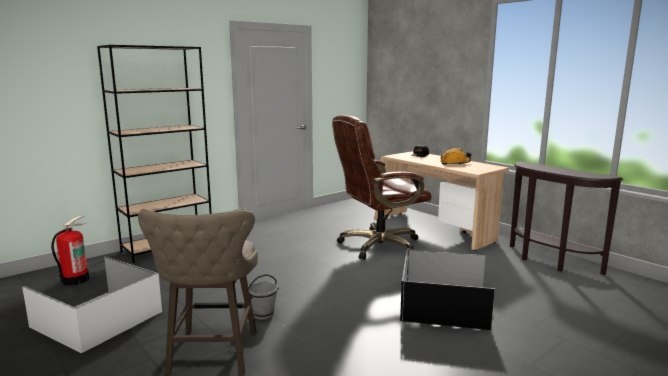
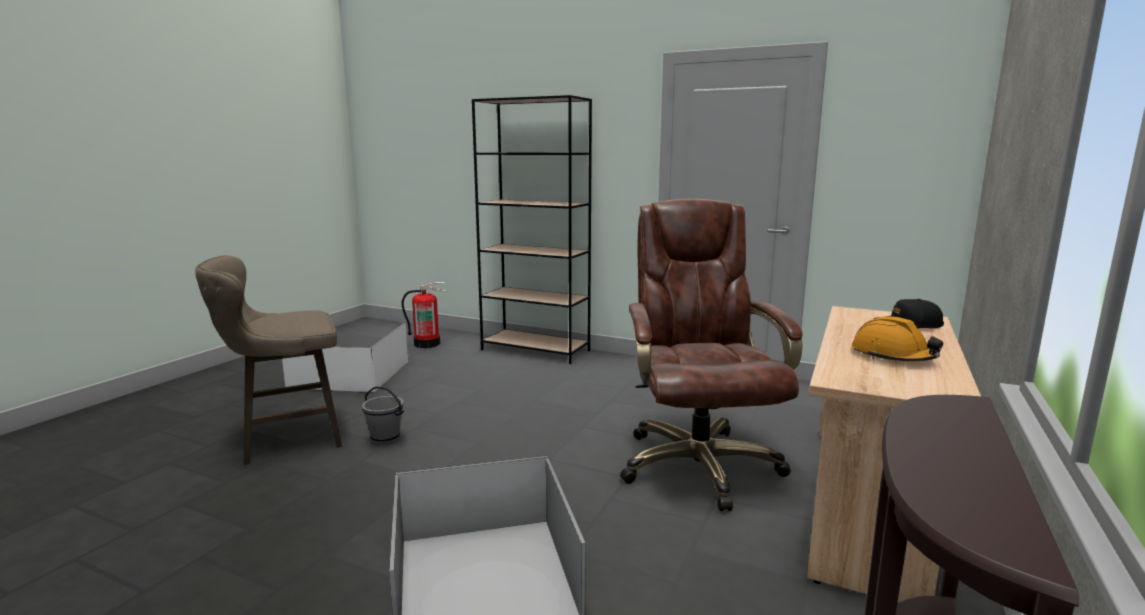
camera: 65 degrees right, 0 degrees up
brown office chair [332,115,431,260] -> brown office chair turned 45 degrees clockwise [620,199,803,511]

